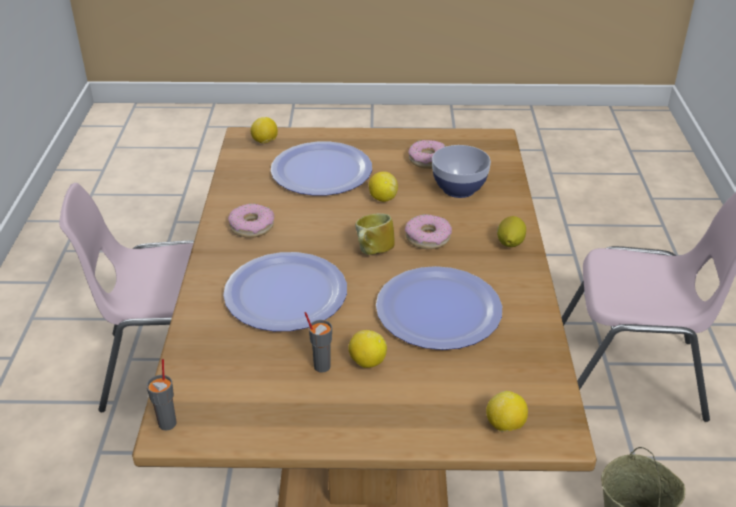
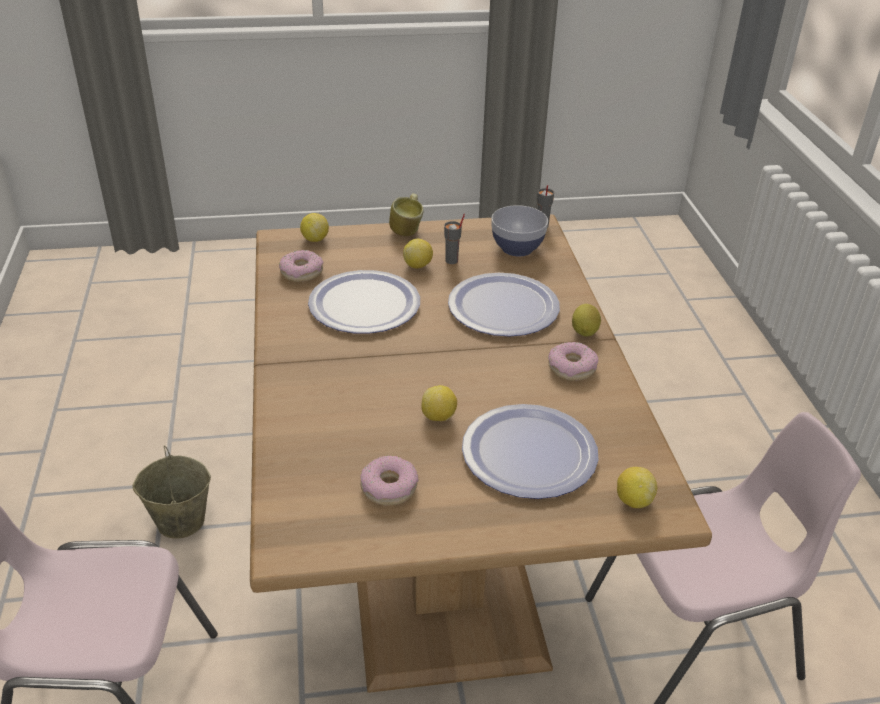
camera: 170 degrees right, 0 degrees up
mug [355,213,395,255] -> mug moved to [389,193,423,236]
donut [405,214,452,249] -> donut moved to [279,250,324,282]
bowl [432,145,491,198] -> bowl moved to [491,205,548,256]
lemon [497,216,526,247] -> lemon moved to [572,304,601,337]

